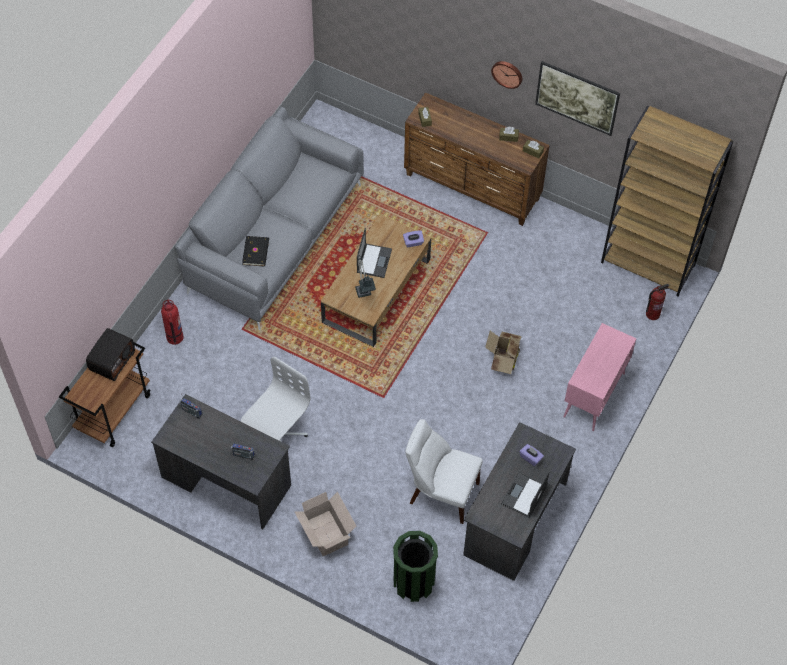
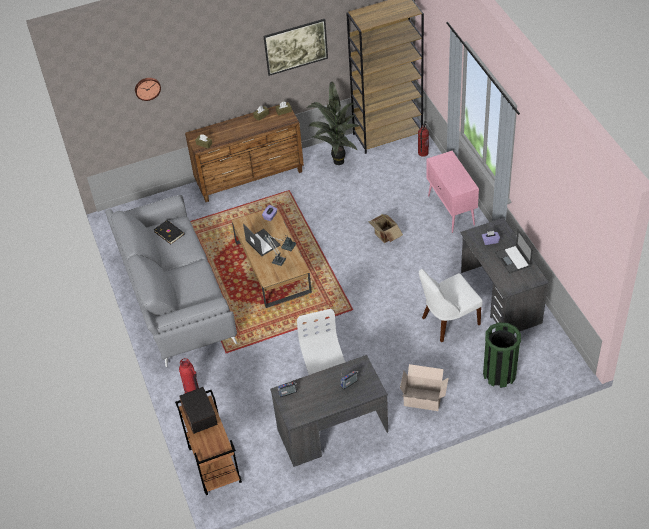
camera: 45 degrees left, 10 degrees down
black book [242,236,269,266] -> black book moved to [153,220,184,244]
wall clock [491,61,522,89] -> wall clock moved to [135,78,161,101]
none -> potted plant [307,82,359,165]

